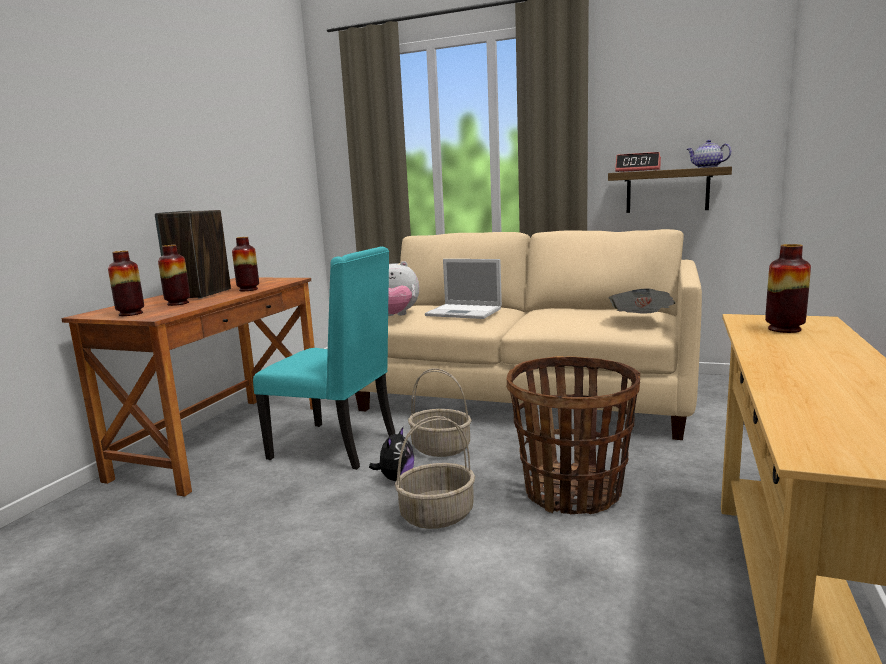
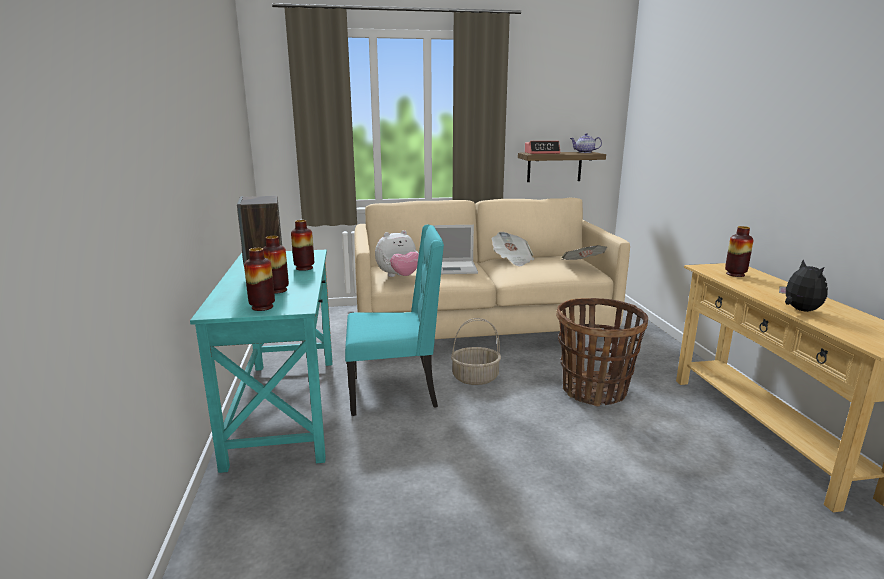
camera: 30 degrees left, 5 degrees up
brown desk [61,278,315,497] -> turquoise desk [190,250,333,473]
plush toy [369,427,414,481] -> plush toy moved to [779,259,828,312]
basket [395,416,475,529] -> none
none -> newspaper [492,232,534,266]

